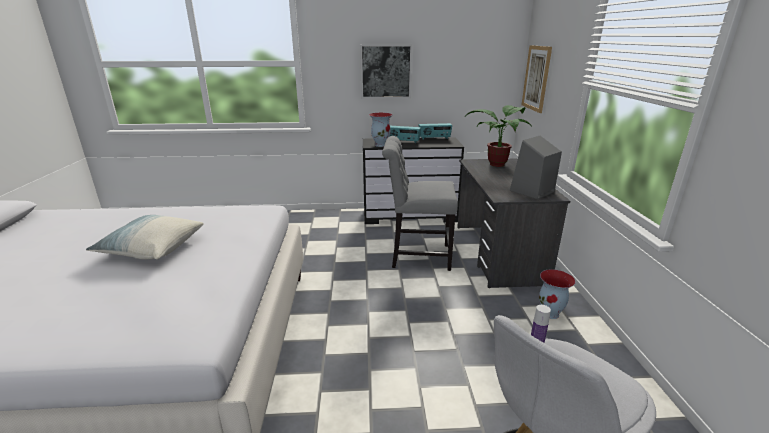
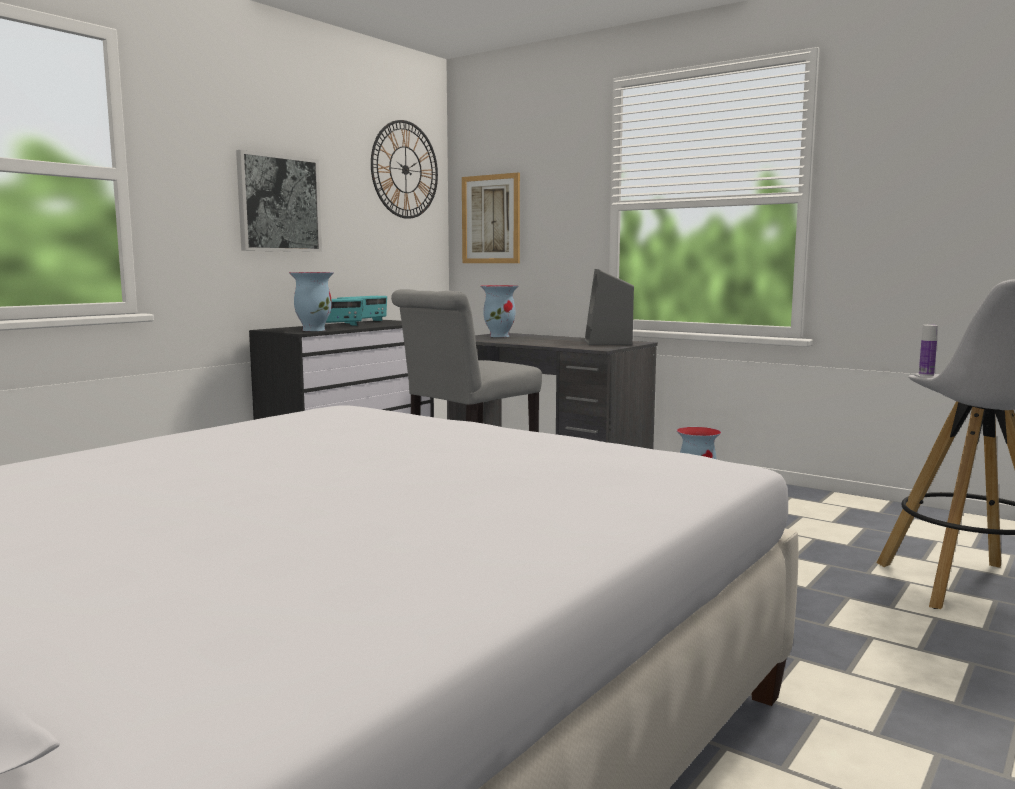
camera: 50 degrees left, 15 degrees down
pillow [86,215,204,260] -> none
potted plant [466,105,532,167] -> vase [480,285,518,337]
none -> wall clock [371,120,438,219]

